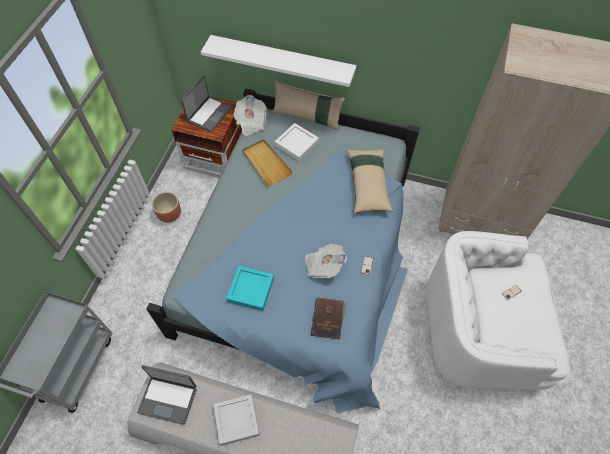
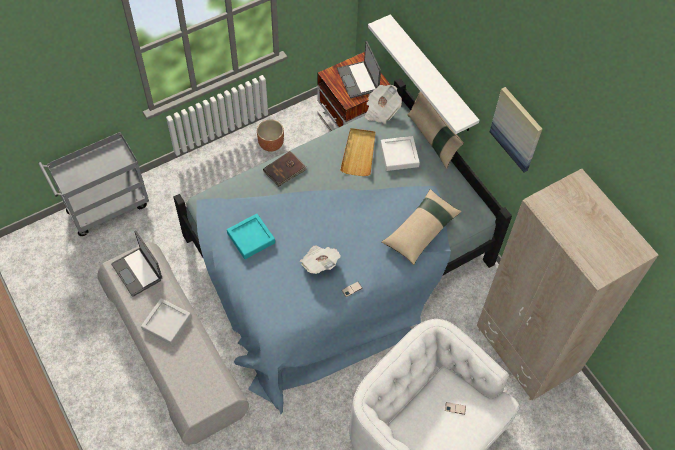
camera: 40 degrees right, 0 degrees up
laptop [181,76,232,132] -> laptop turned 90 degrees clockwise [337,41,381,98]
brown book [311,297,346,340] -> brown book moved to [263,151,307,187]
none -> picture [490,87,543,172]

